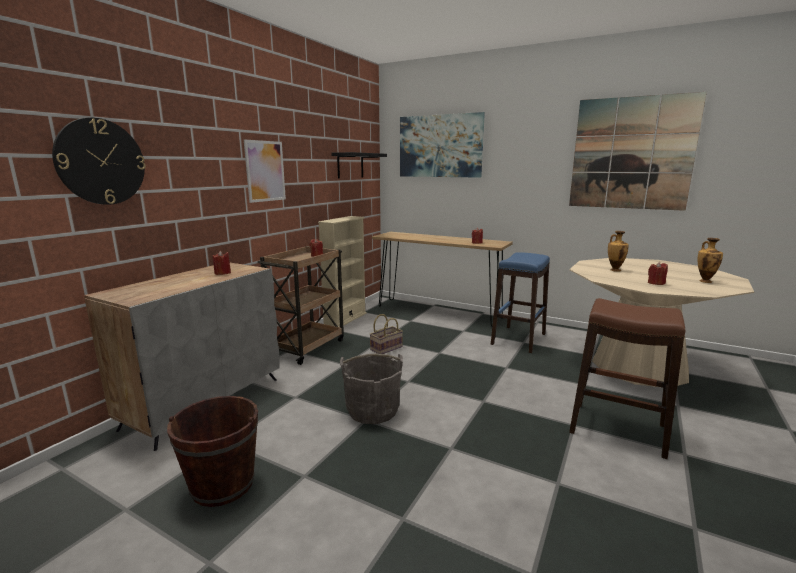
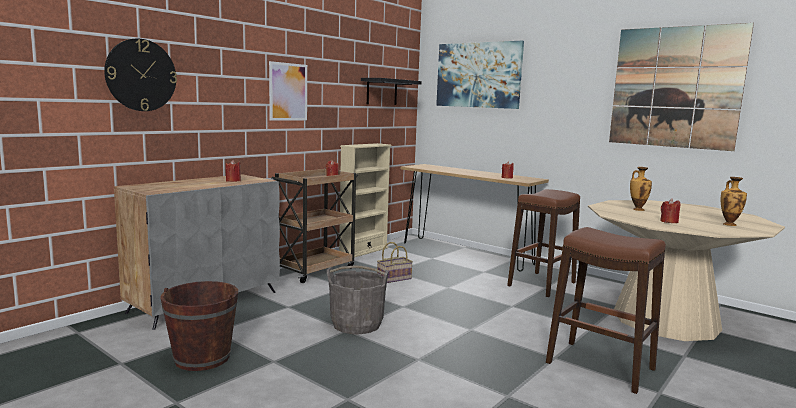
camera: 10 degrees right, 5 degrees down
blue stool [491,252,550,353] -> brown stool [507,189,580,297]

